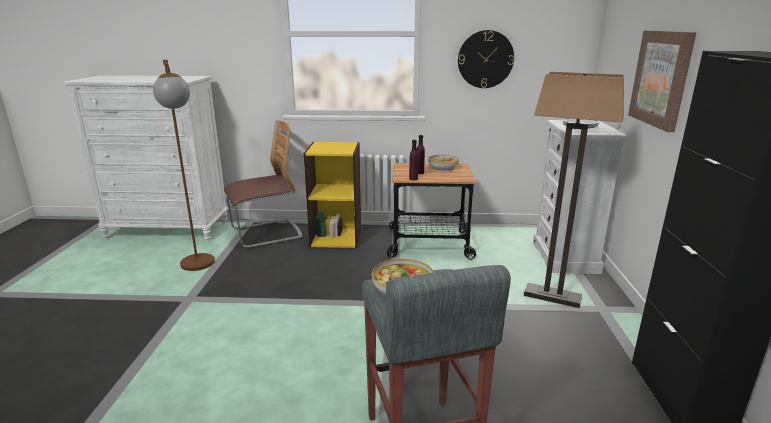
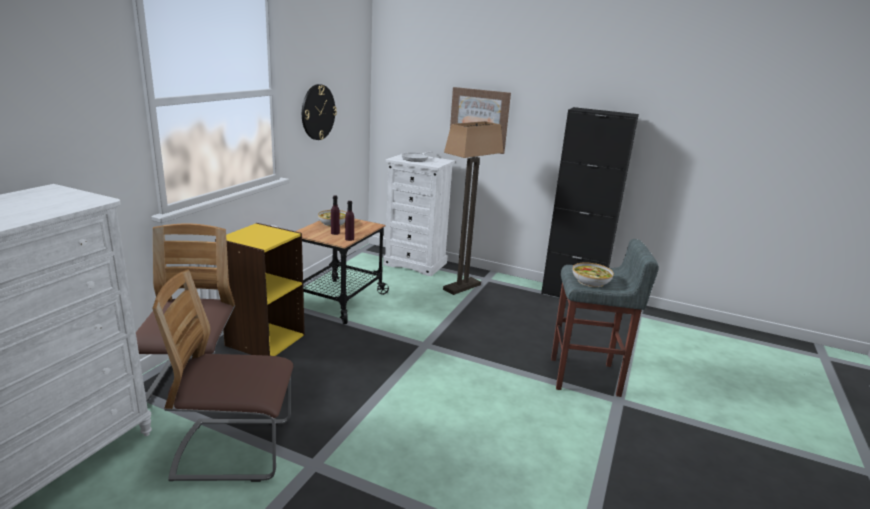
camera: 70 degrees left, 0 degrees up
brown floor lamp [153,60,215,271] -> chair [152,269,293,482]

